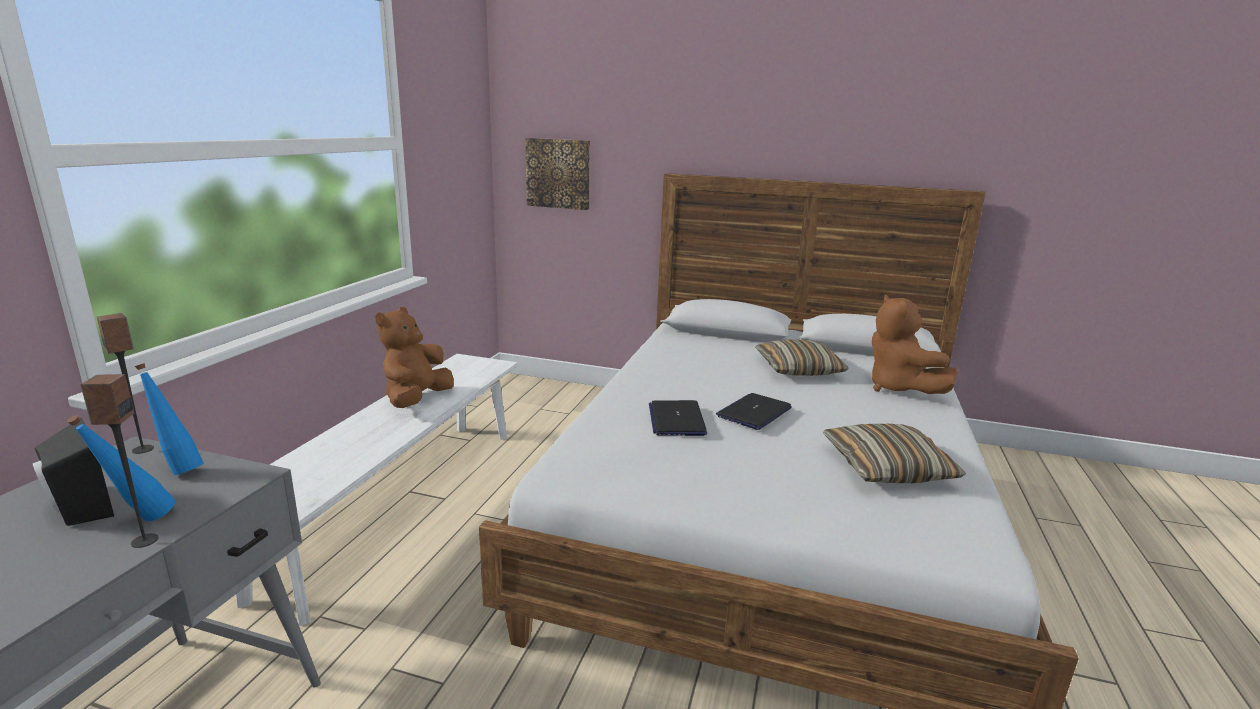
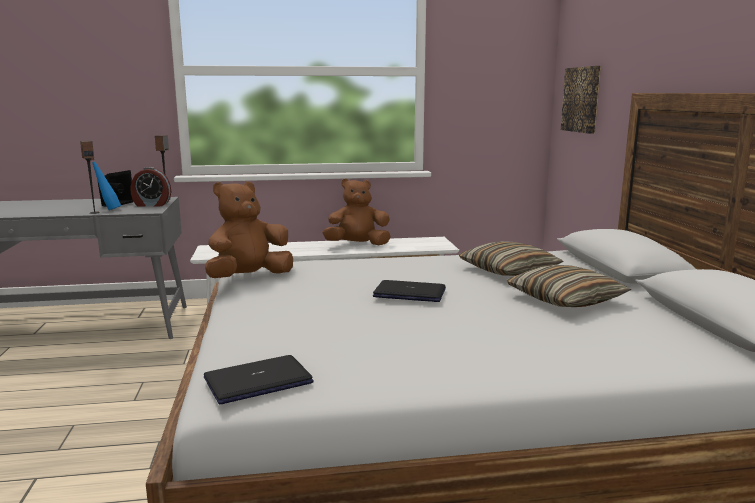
camera: 65 degrees right, 5 degrees down
blue bottle [135,363,204,476] -> alarm clock [131,167,171,207]
laptop [649,400,707,436] -> laptop moved to [204,355,314,404]
pillow [823,424,966,483] -> pillow moved to [459,241,564,276]
brown plush toy [872,294,957,394] -> brown plush toy moved to [205,181,293,278]

